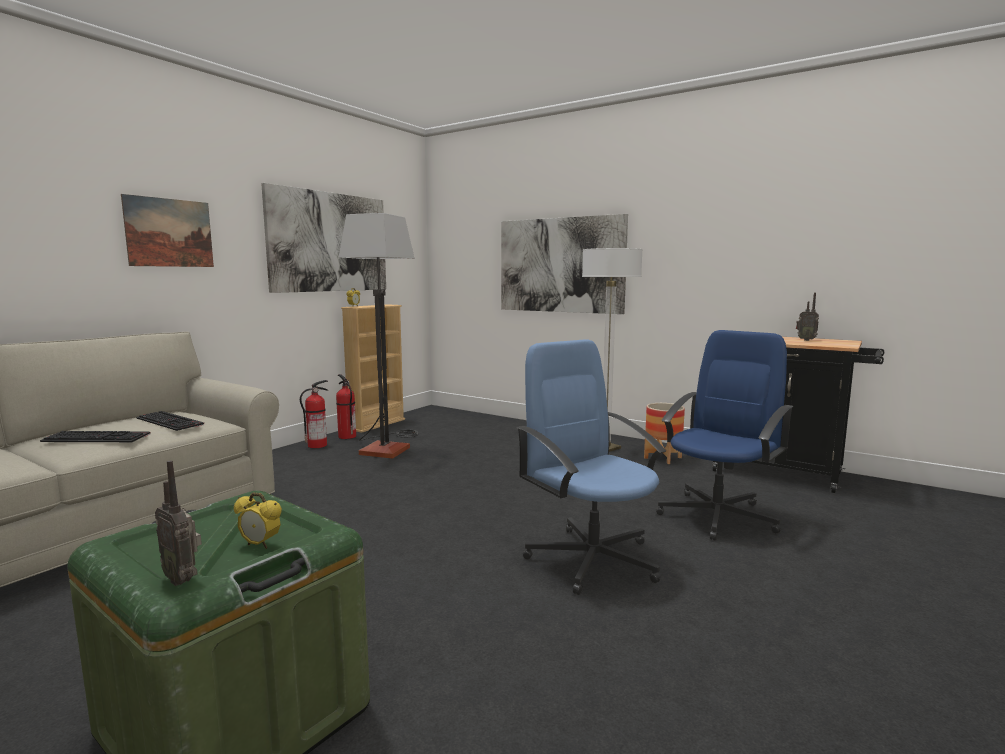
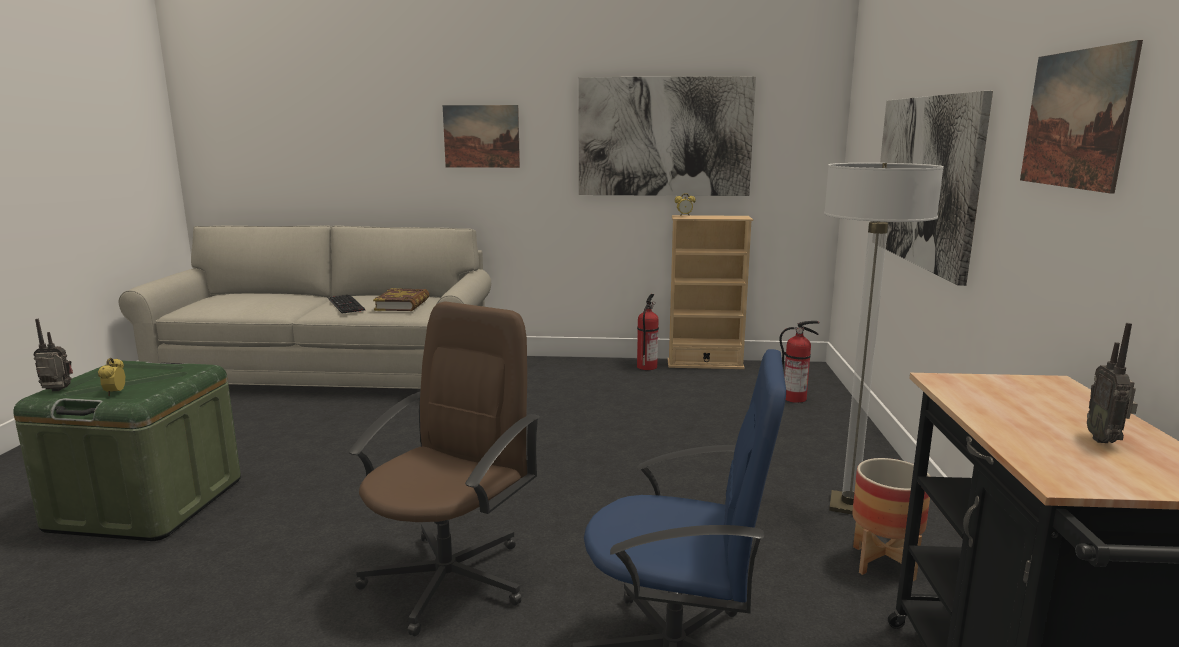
camera: 60 degrees right, 5 degrees up
keyboard [136,411,204,431] -> book [373,288,429,311]
radio [155,460,202,586] -> radio turned 75 degrees clockwise [33,319,73,391]
fire extinguisher [300,380,328,448] -> fire extinguisher moved to [780,321,820,403]
floor lamp [339,213,419,459] -> none
blue office chair [517,339,666,595] -> brown office chair [349,301,540,636]
none -> picture [1020,40,1143,193]

